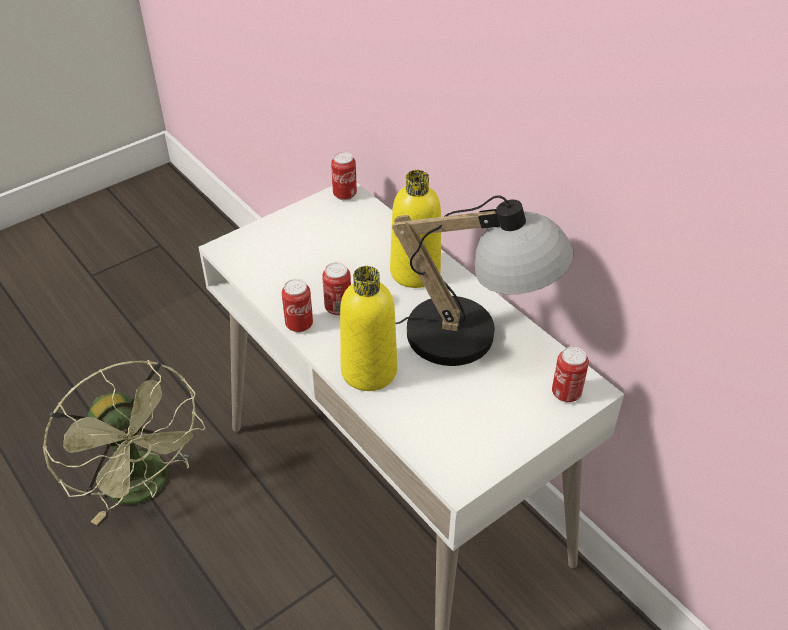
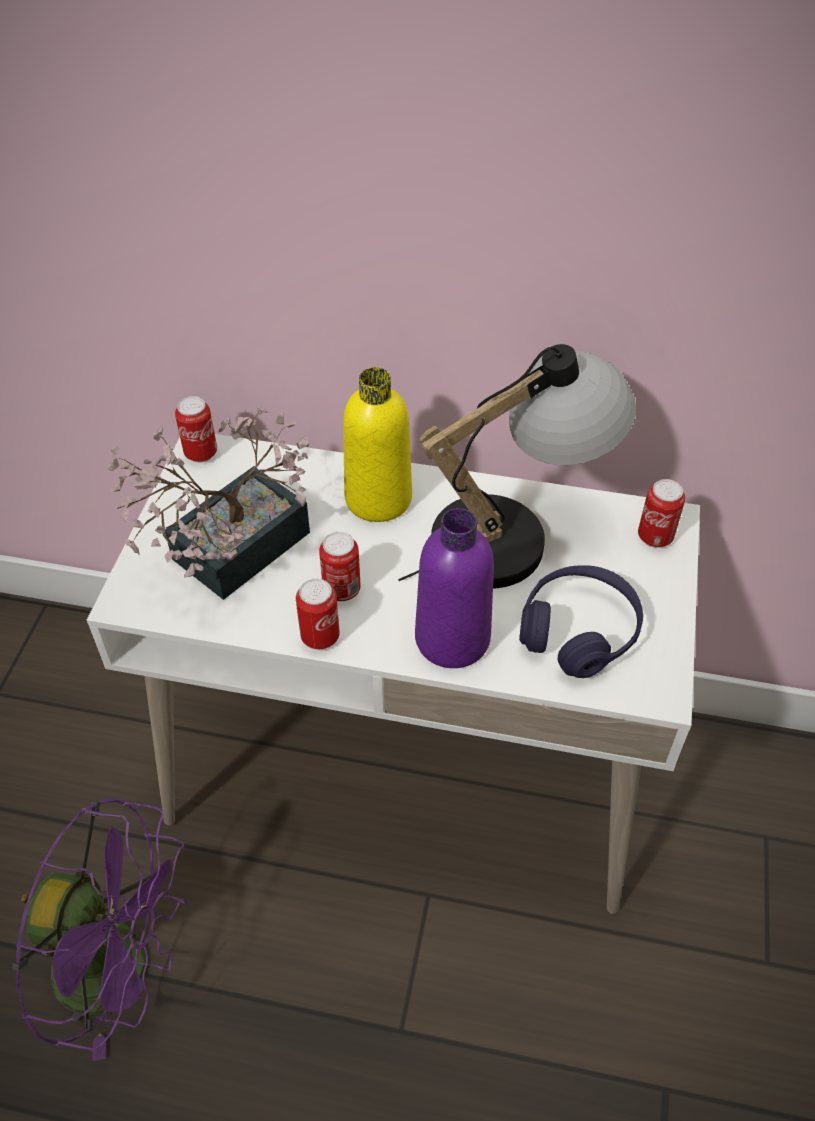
camera: 40 degrees left, 5 degrees up
green fan [43,360,205,525] -> purple fan [12,798,187,1061]
yellow bottle [340,266,397,391] -> purple bottle [415,508,494,668]
none -> potted plant [106,407,310,600]
none -> purple headphones [519,565,643,678]

